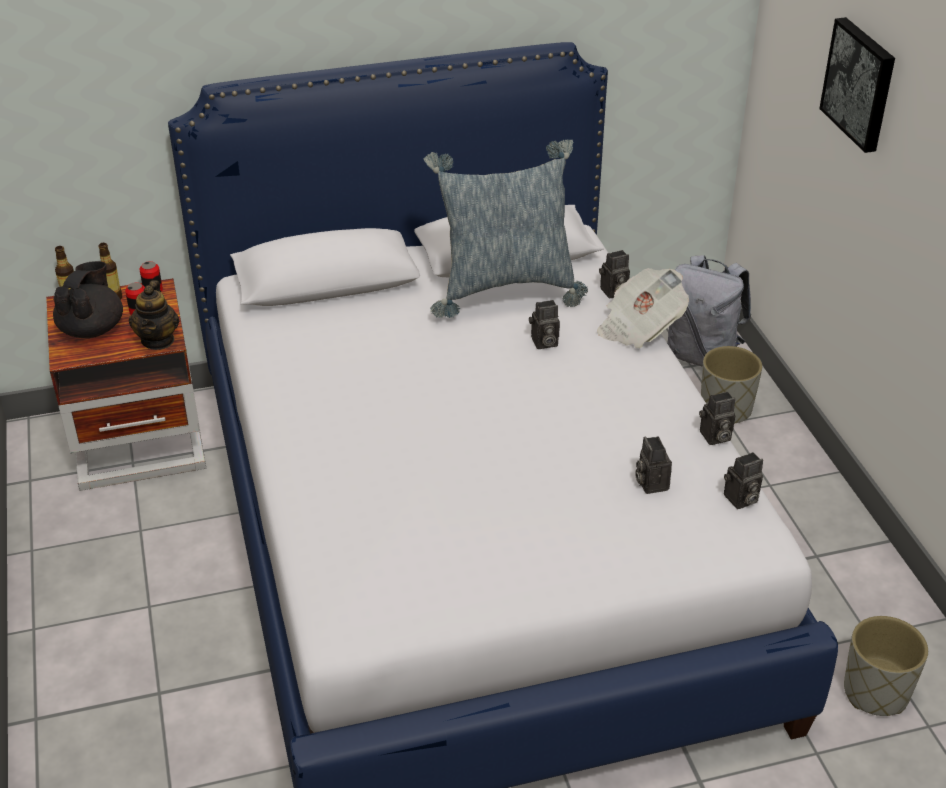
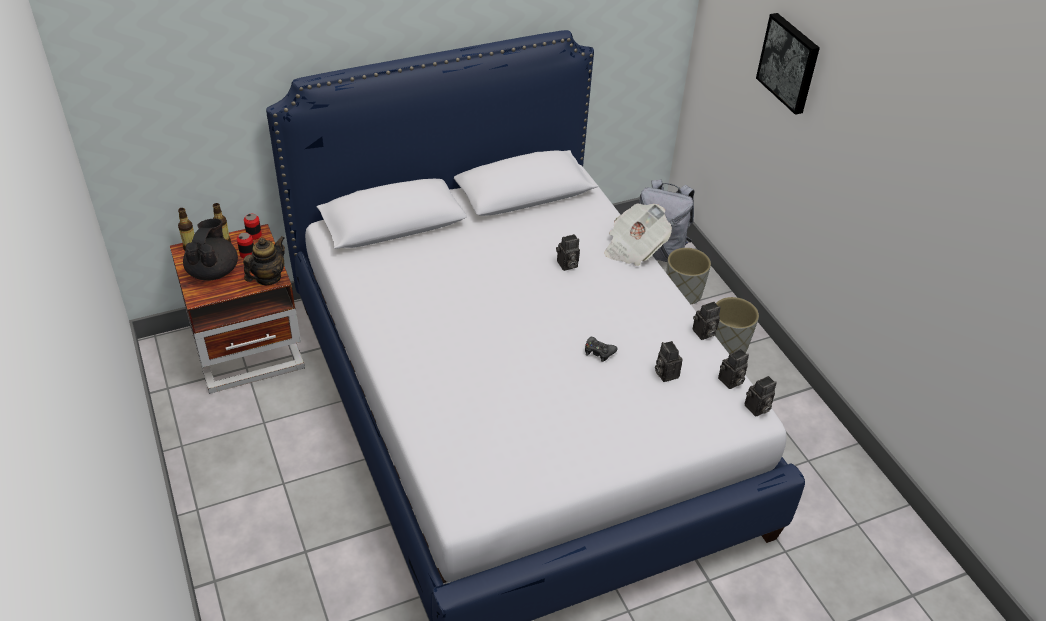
camera: 10 degrees left, 5 degrees up
teapot [129,280,179,350] -> teapot turned 135 degrees counterclockwise [243,236,285,285]
pillow [423,139,588,318] -> none
camera [599,250,630,298] -> camera moved to [745,376,777,417]
grey planter [844,616,928,716] -> grey planter moved to [715,297,759,354]
none -> black game controller [585,337,618,362]

